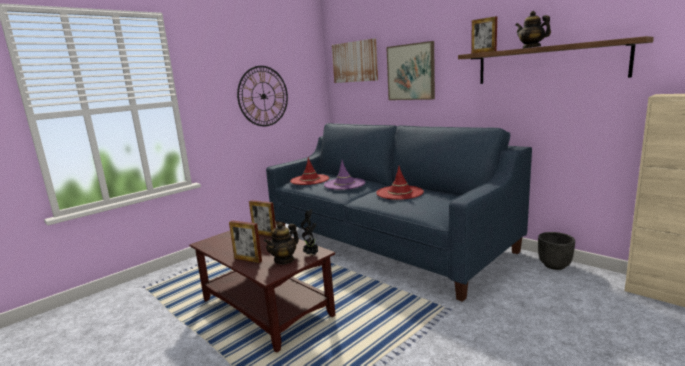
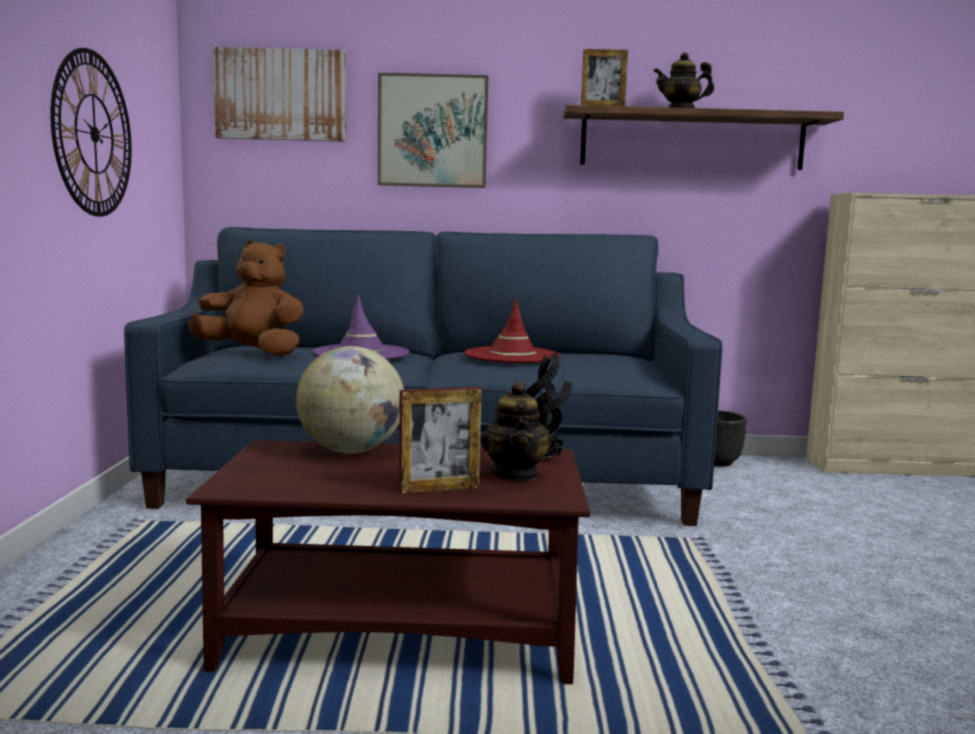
camera: 45 degrees left, 5 degrees down
picture frame [249,200,276,236] -> globe [296,346,404,454]
red hat [290,157,329,185] -> brown plush toy [188,240,304,356]

